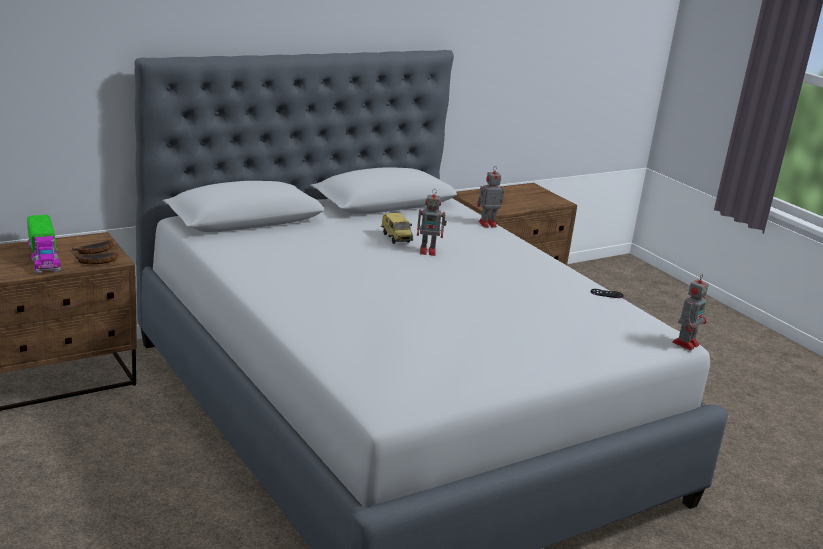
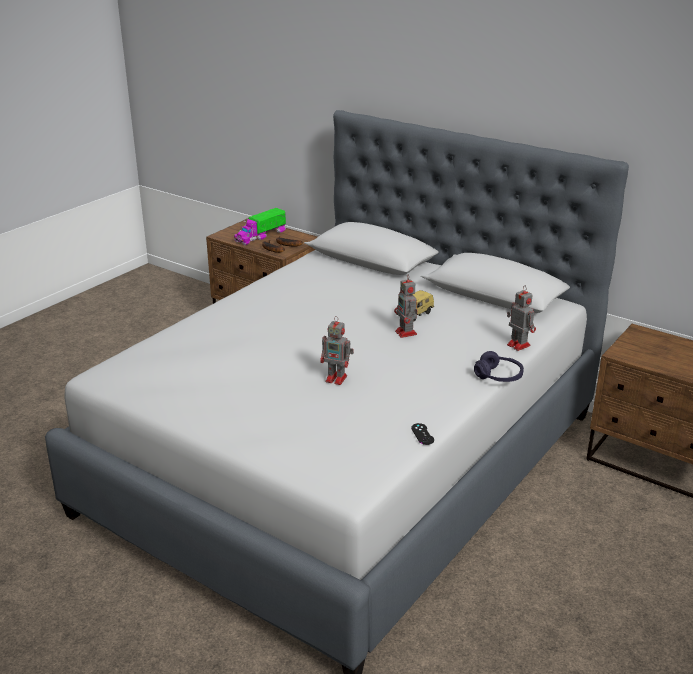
camera: 70 degrees right, 5 degrees up
toy robot [672,274,709,350] -> toy robot moved to [320,316,354,385]
none -> purple headphones [474,351,524,382]

